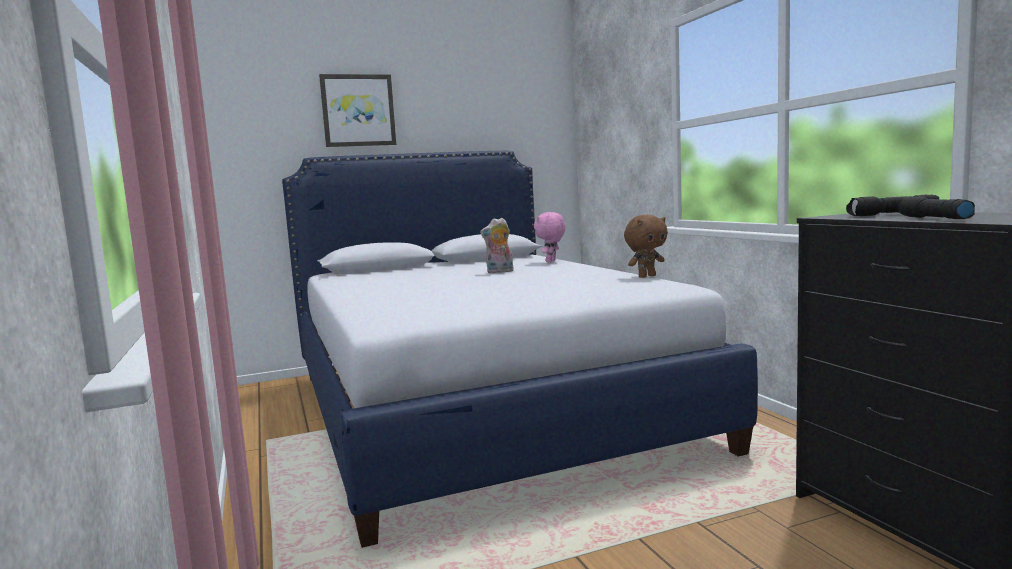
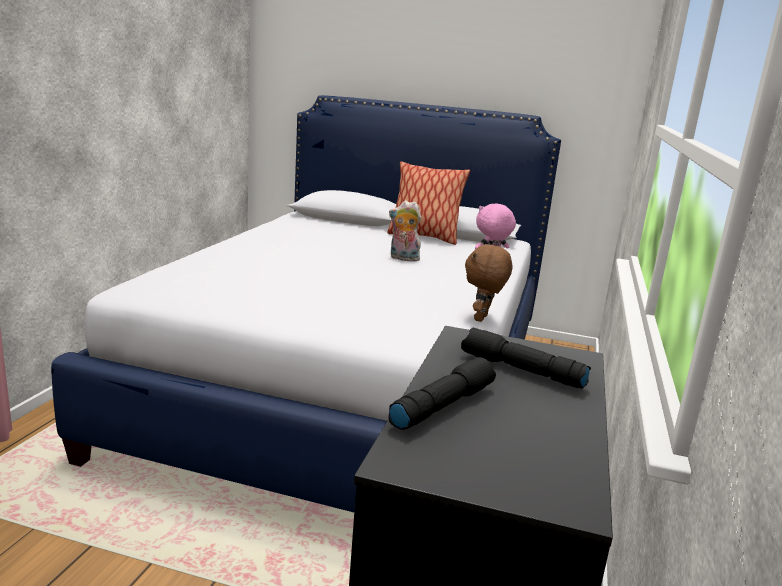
camera: 35 degrees right, 10 degrees up
picture [319,74,396,147] -> none
brown plush toy [624,215,668,278] -> brown plush toy turned 105 degrees clockwise [465,244,513,322]
none -> pillow [387,161,470,245]

